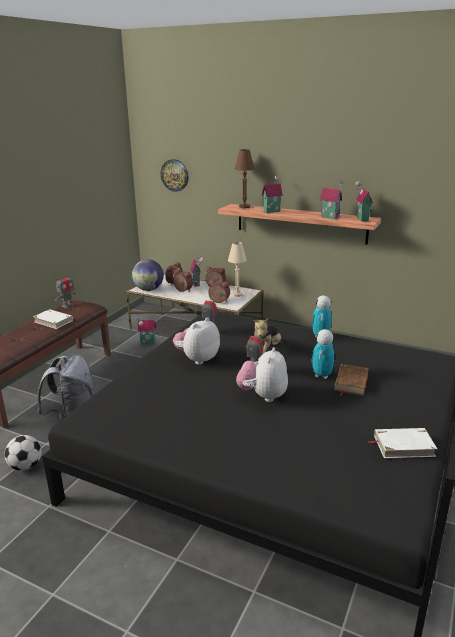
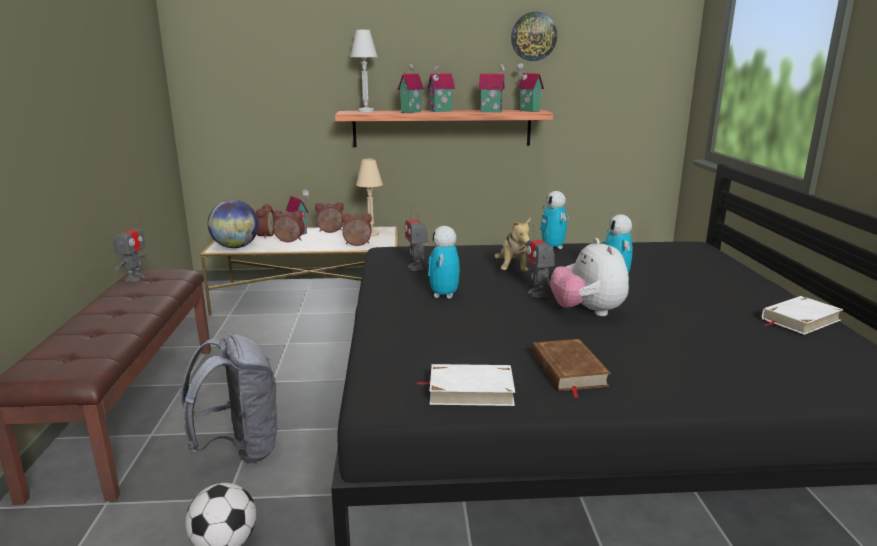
camera: 30 degrees left, 5 degrees down
white book [33,309,73,329] -> white book moved to [417,364,515,406]
toy house [136,316,156,345] -> toy house moved to [427,64,455,112]
wall clock [161,159,189,192] -> wall clock moved to [511,12,557,61]
plush toy [173,317,220,365] -> toy robot [428,226,460,299]
brown table lamp [235,149,254,208] -> white table lamp [350,30,378,112]
brown book [334,364,369,396] -> brown book moved to [532,339,611,398]

